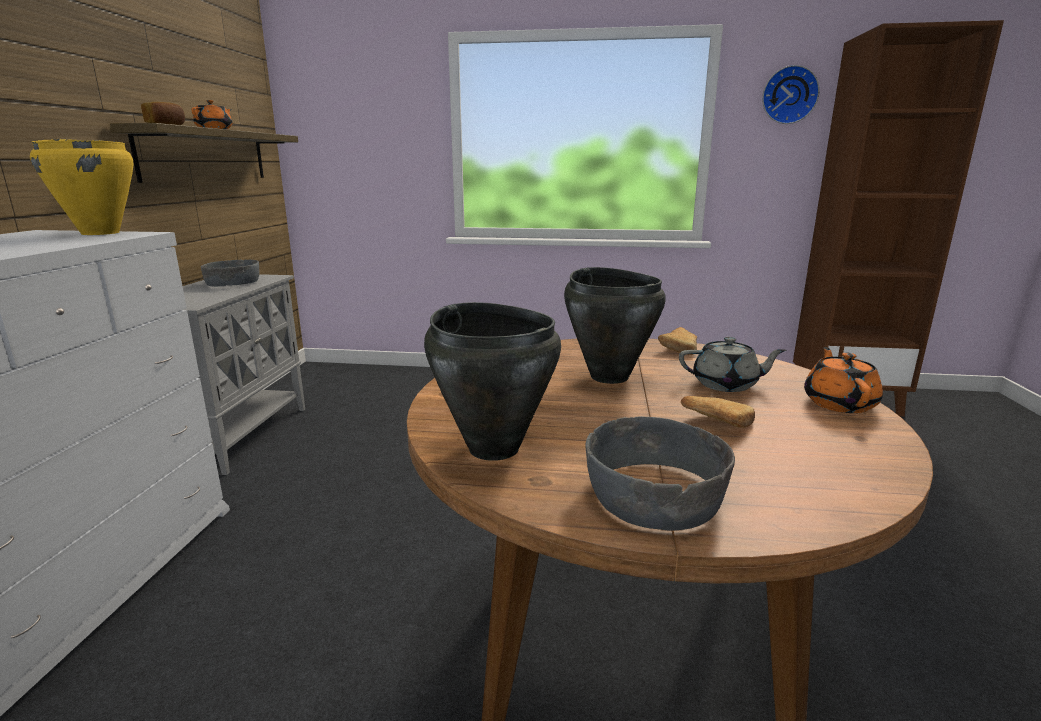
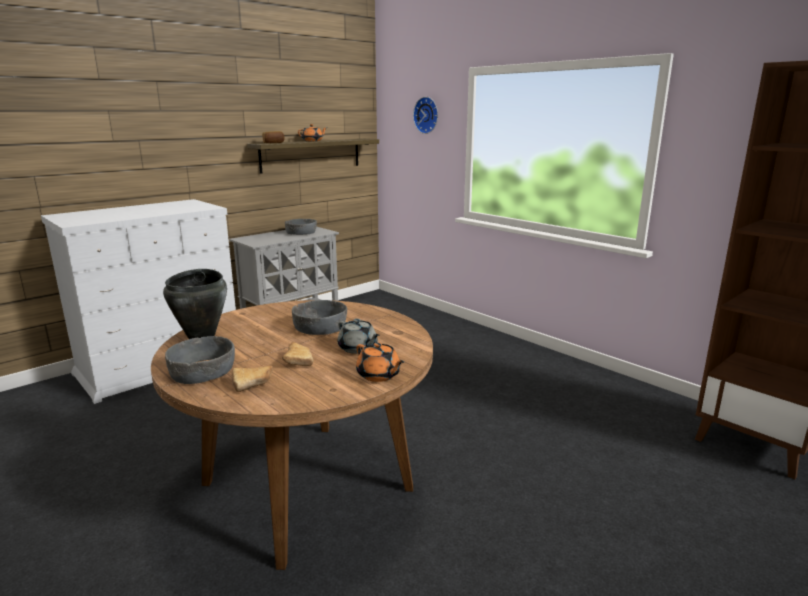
camera: 40 degrees right, 0 degrees up
yellow cooking pot [30,139,133,235] -> none
black cooking pot [564,267,666,384] -> grey bowl [292,300,347,335]
bread [658,327,697,355] -> bread moved to [232,366,273,392]
wall clock [762,65,820,124] -> wall clock moved to [413,97,438,134]
orange teapot [804,347,883,413] -> orange teapot turned 90 degrees clockwise [356,342,404,382]

